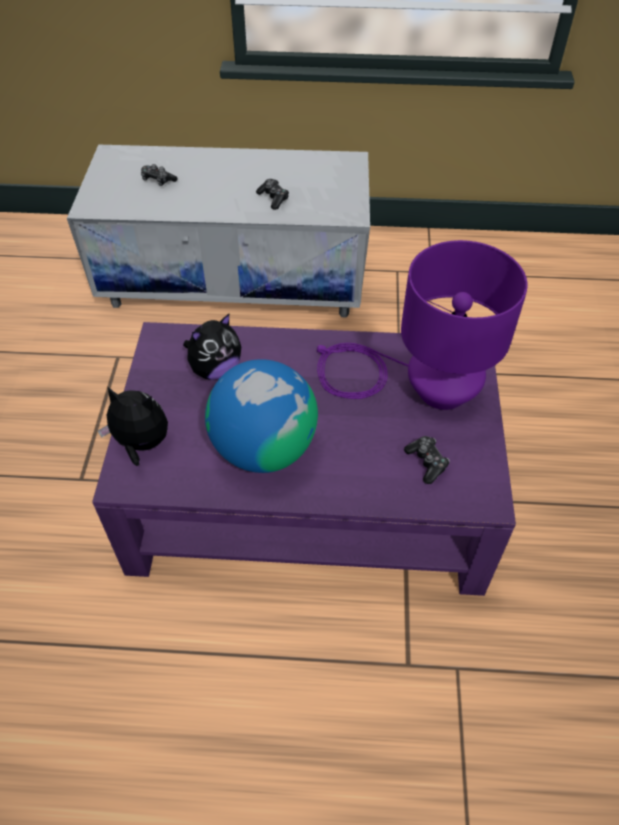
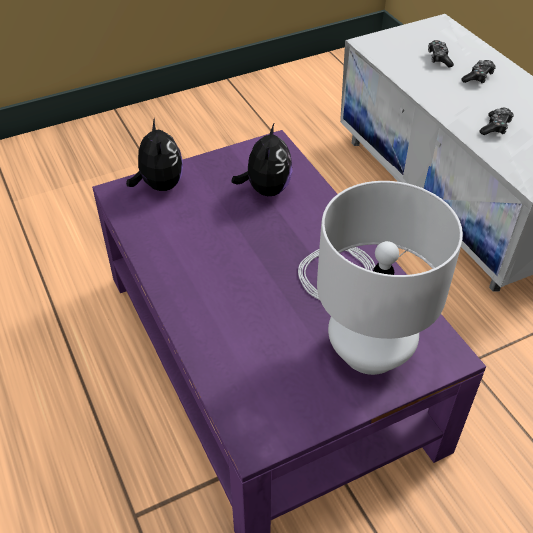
camera: 60 degrees right, 5 degrees down
plush toy [183,314,241,380] -> plush toy turned 105 degrees counterclockwise [231,122,292,196]
globe [205,359,318,473] -> none
purple table lamp [317,240,528,410] -> white table lamp [298,181,463,375]
game controller [404,436,450,484] -> game controller moved to [461,60,496,83]

